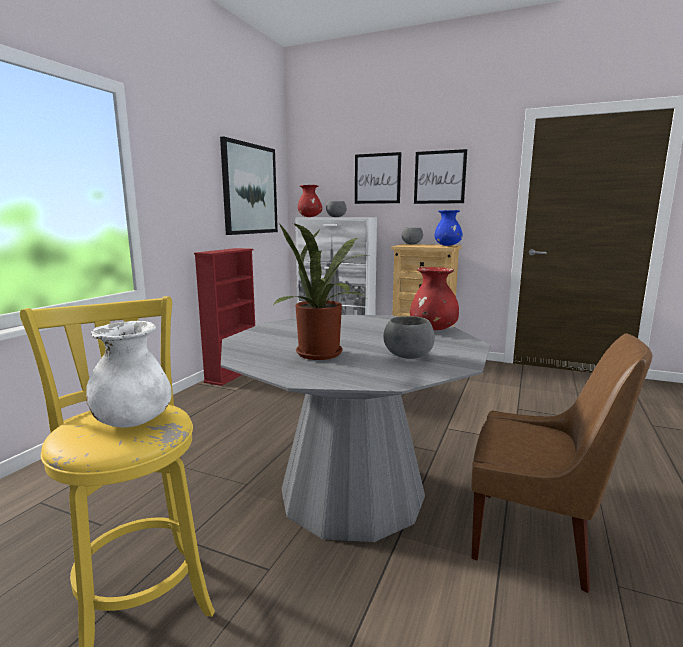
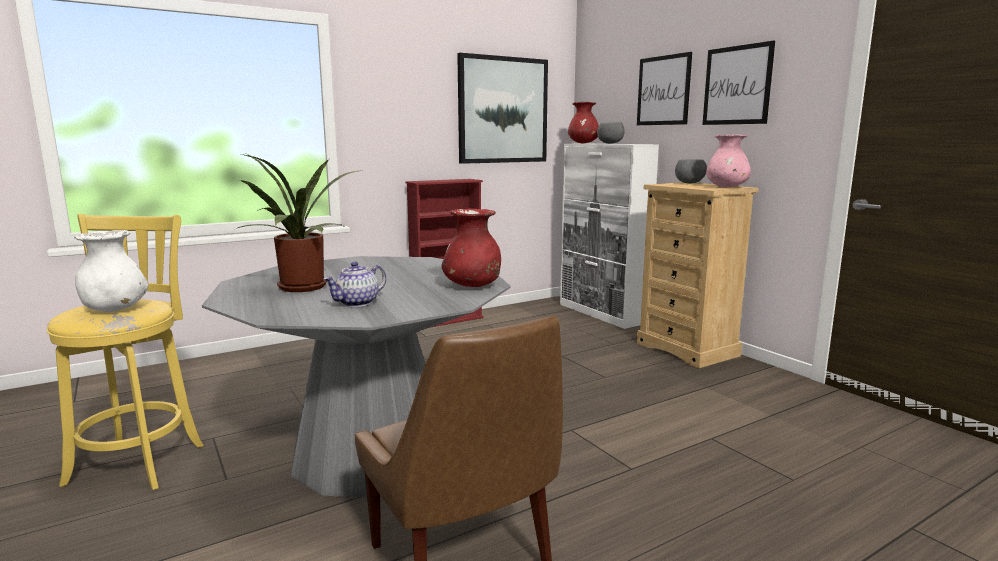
camera: 35 degrees right, 0 degrees up
grey bowl [383,316,435,359] -> teapot [323,262,386,307]
blue vase [435,210,463,246] -> pink vase [706,134,751,187]

